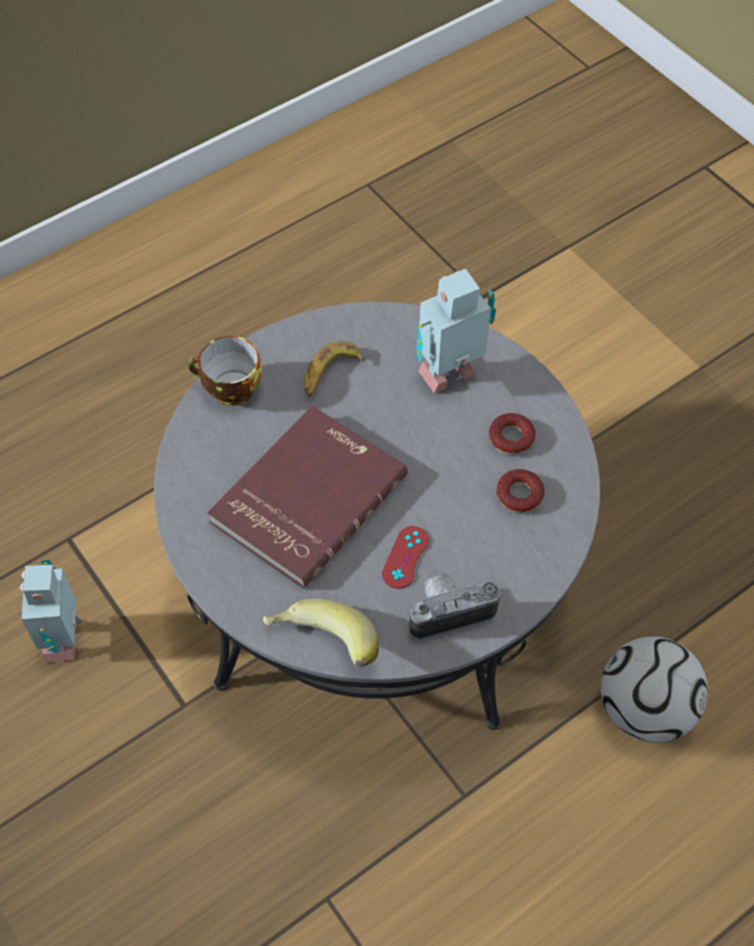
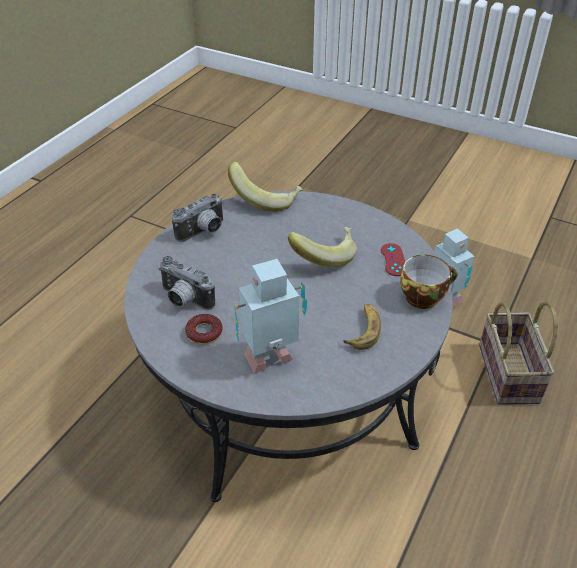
camera: 155 degrees right, 15 degrees down
red book [207,406,408,588] -> banana [288,227,357,267]
red game controller [382,526,429,589] -> red game controller moved to [381,243,405,276]
toy robot [416,269,496,393] -> toy robot turned 150 degrees counterclockwise [234,259,307,373]
donut [496,469,544,513] -> camera [159,256,215,310]
football [601,636,708,743] -> none
none -> basket [479,301,558,405]

